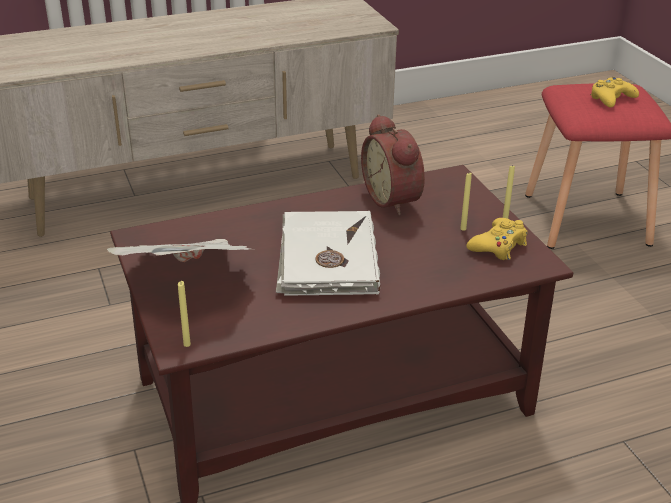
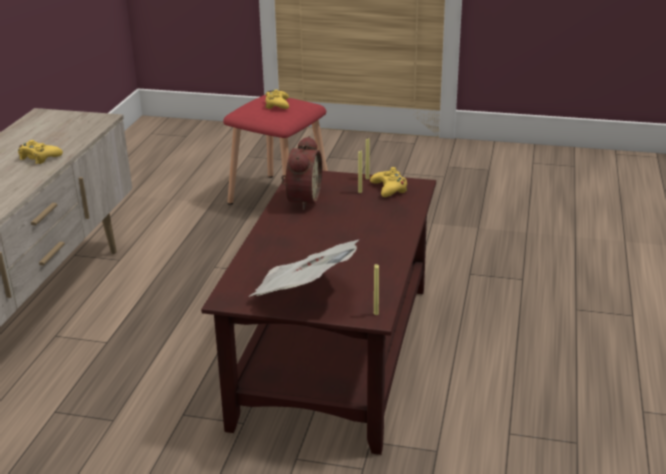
camera: 55 degrees left, 5 degrees down
white book [276,211,380,296] -> none
alarm clock [361,114,425,215] -> alarm clock turned 90 degrees counterclockwise [281,136,322,210]
none -> yellow game controller [18,140,63,164]

